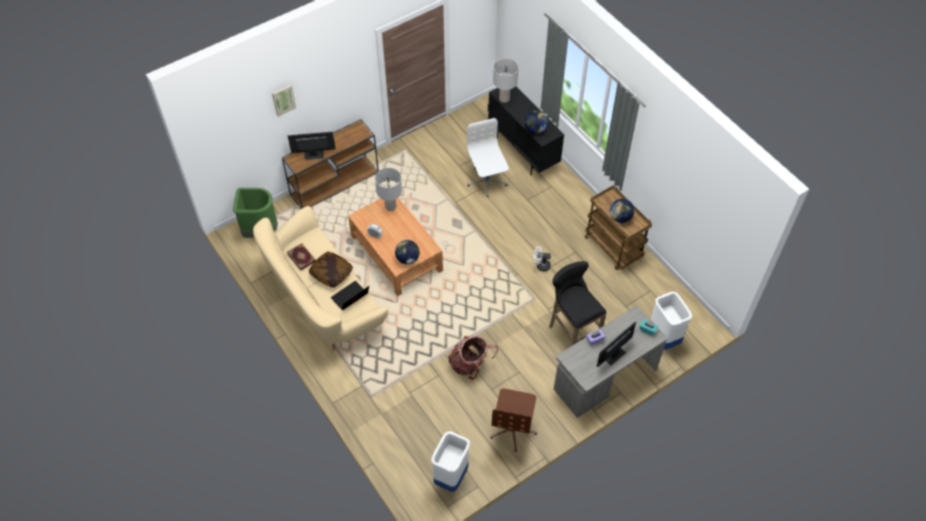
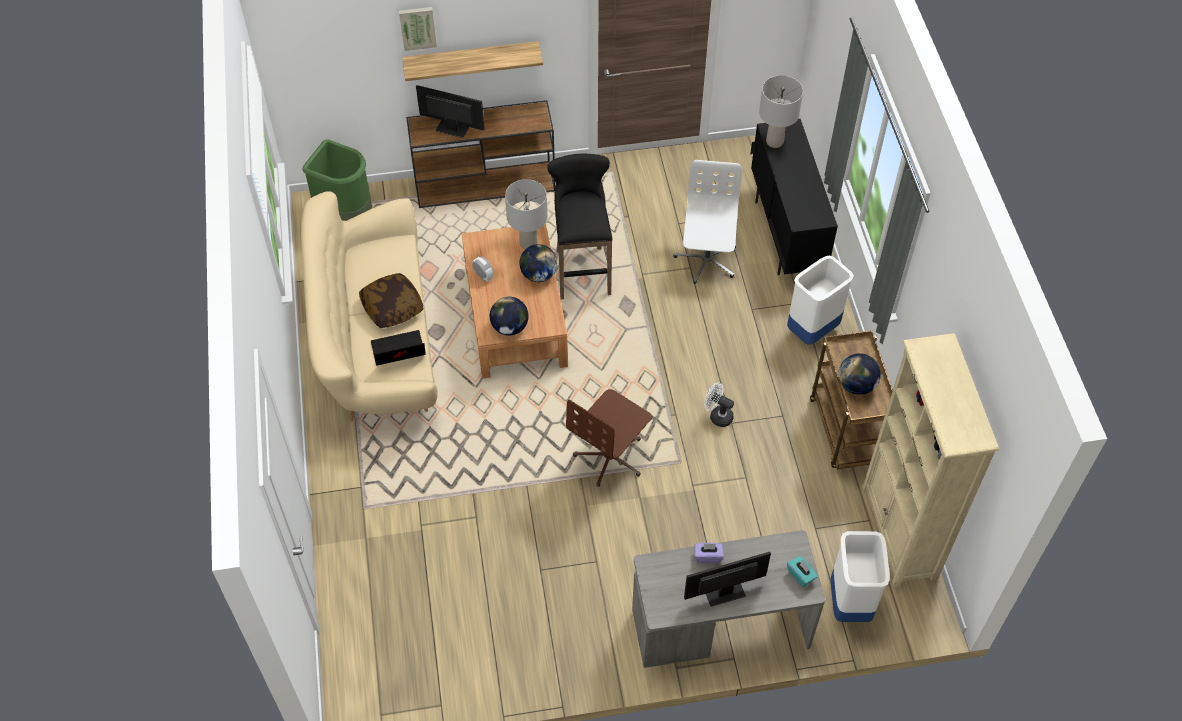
camera: 25 degrees right, 0 degrees up
book [287,243,316,270] -> none
white trash can [431,431,470,492] -> white trash can moved to [787,255,854,345]
backpack [448,336,498,380] -> none
brown office chair [490,389,537,452] -> brown office chair moved to [566,389,652,487]
globe [525,111,548,134] -> globe moved to [519,244,557,282]
black stool [549,261,606,345] -> black stool moved to [547,153,613,299]
none -> shelf [402,41,543,81]
none -> beige bookcase [862,333,999,587]

